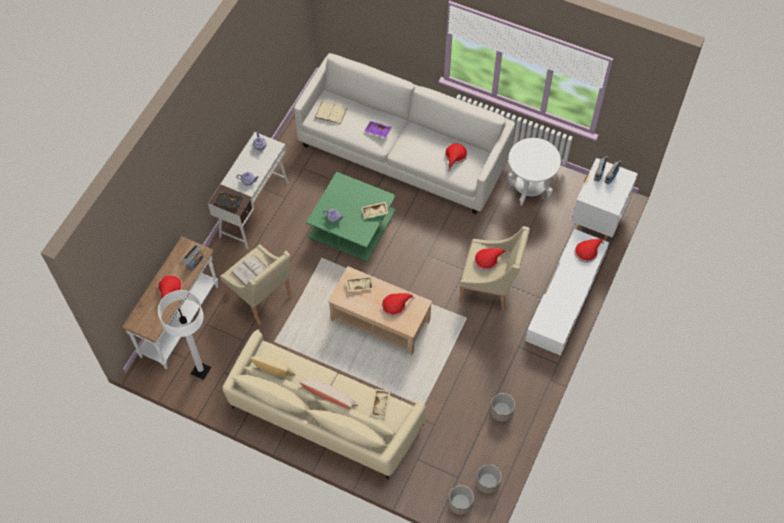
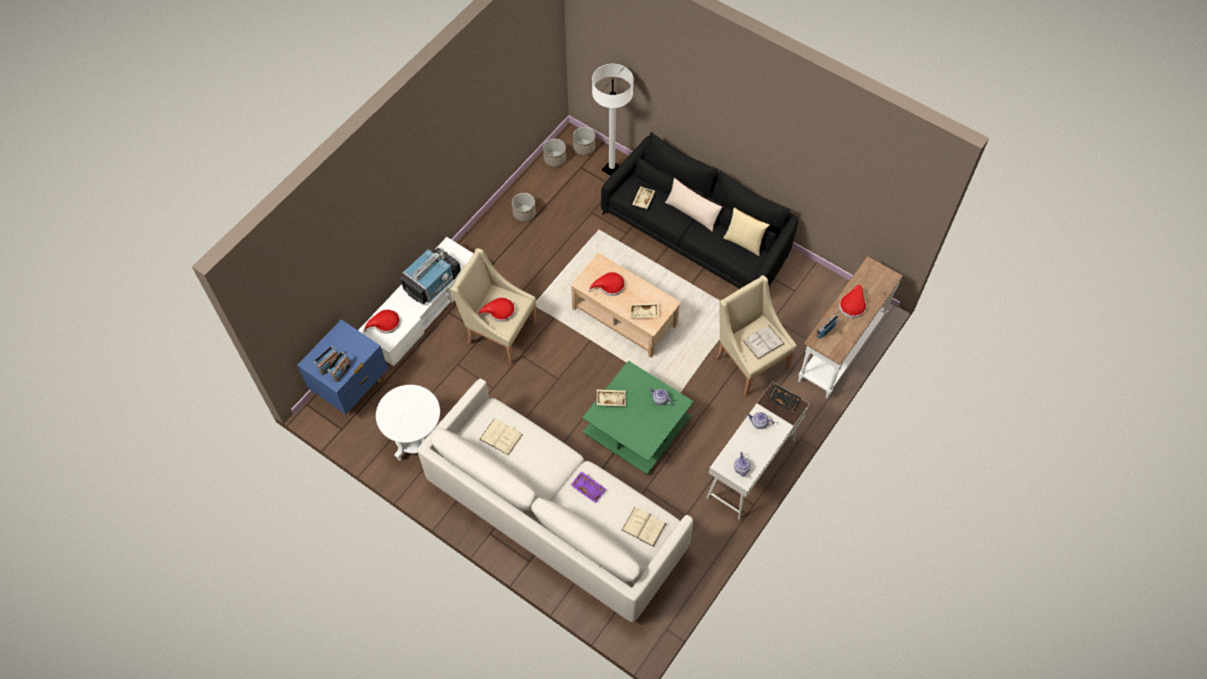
camera: 170 degrees left, 0 degrees up
white floor lamp [158,290,211,380] -> white floor lamp moved to [592,64,634,176]
beige sofa [222,329,425,479] -> black sofa [601,132,798,289]
red hat [445,143,467,172] -> beige book [479,419,523,455]
white nightstand [571,158,638,241] -> blue nightstand [297,319,388,415]
none -> television [401,247,461,304]

